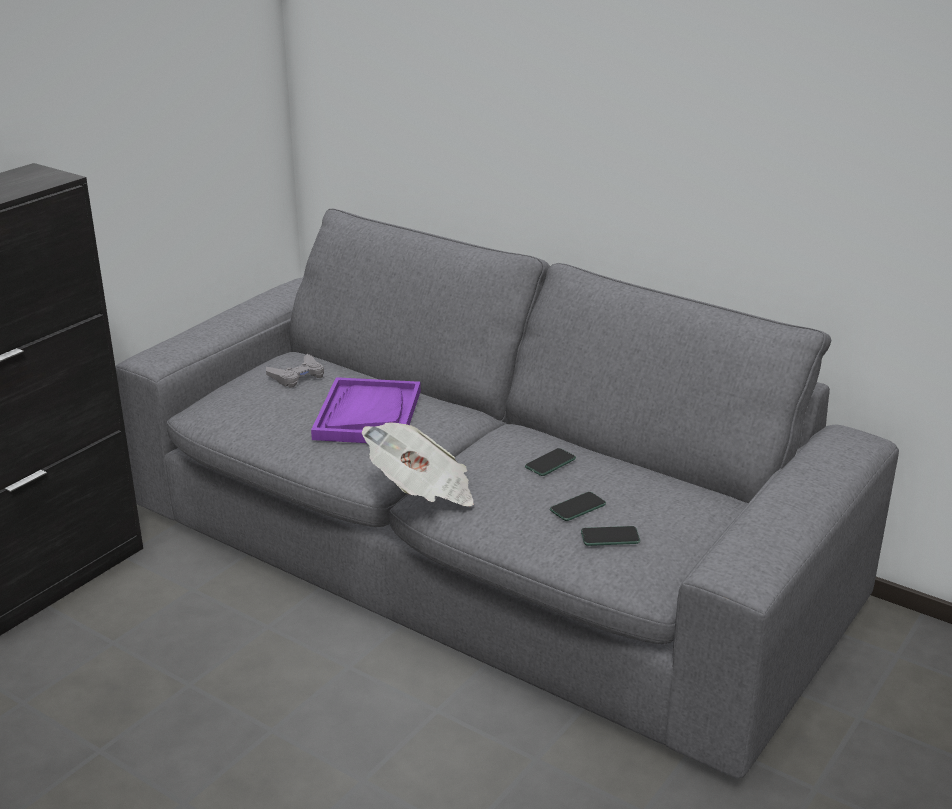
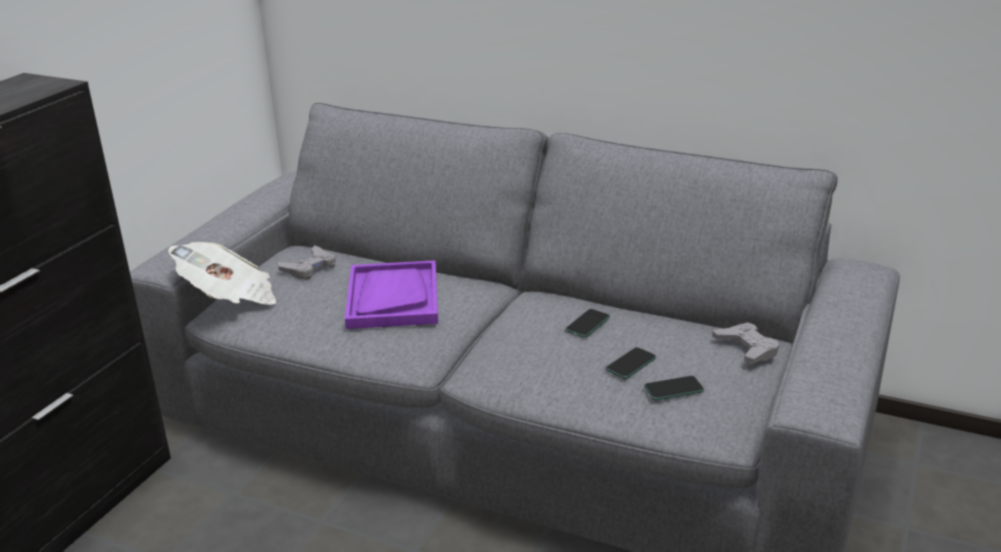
camera: 10 degrees left, 0 degrees up
newspaper [362,423,474,506] -> newspaper moved to [168,242,276,305]
none -> grey game controller [712,322,779,364]

